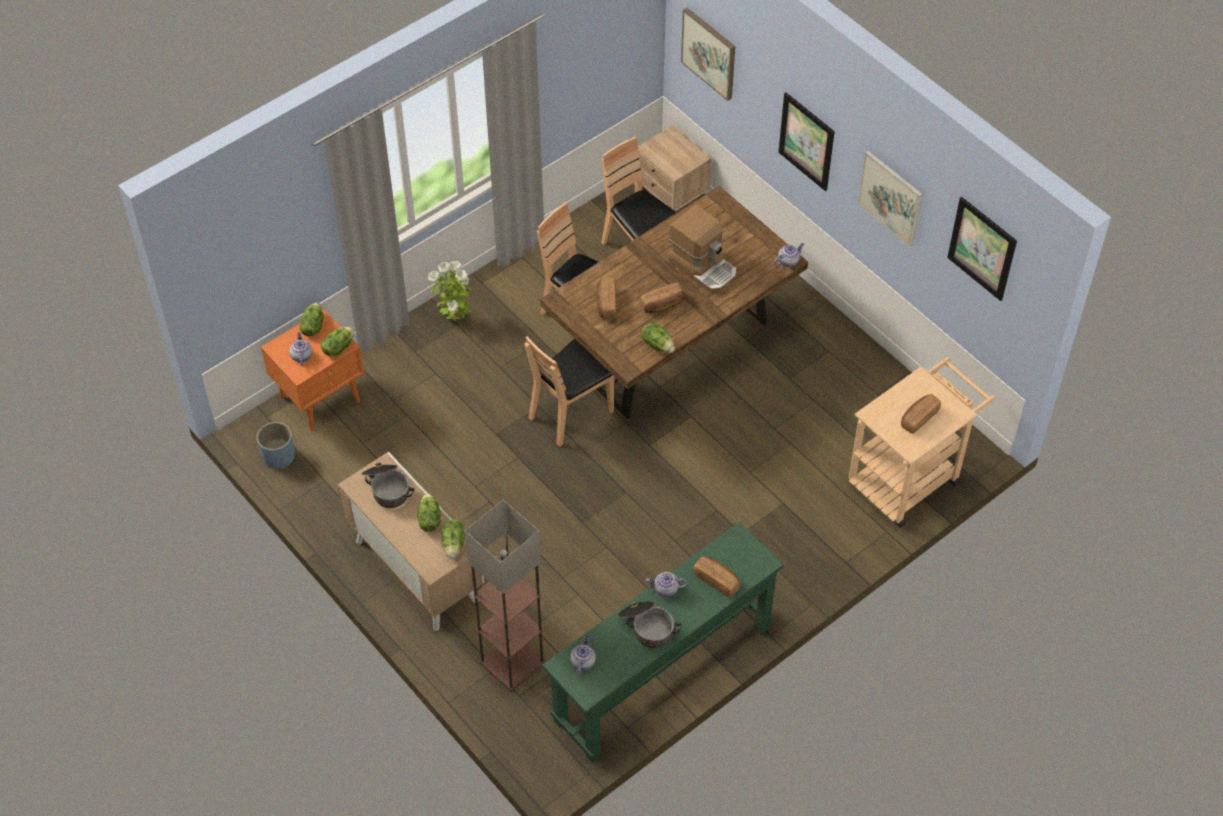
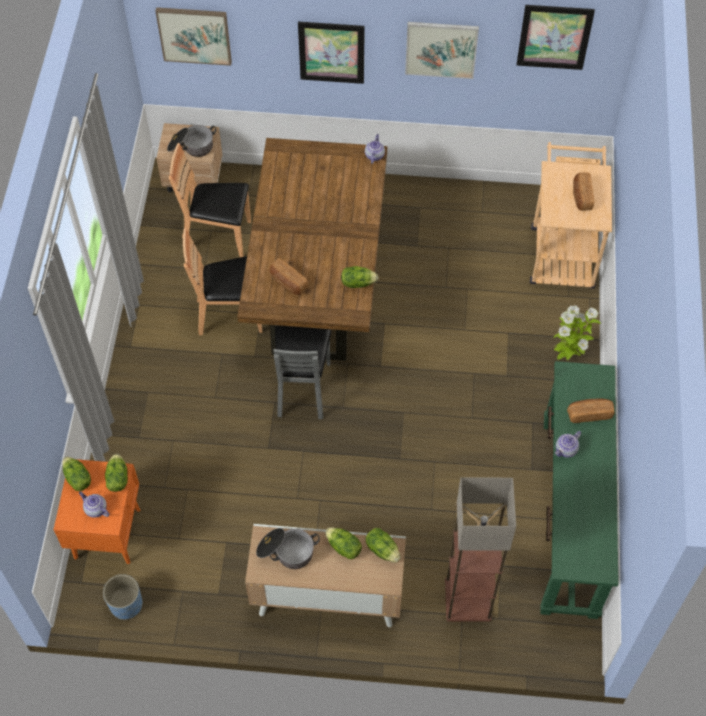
camera: 45 degrees left, 5 degrees up
potted plant [428,261,471,321] -> potted plant moved to [554,306,601,360]
brown chair [524,336,614,446] -> grey chair [274,326,331,419]
teapot [570,636,596,676] -> none
cooking pot [618,601,682,648] -> cooking pot moved to [167,125,216,157]
bread [640,283,685,314] -> none
coffee machine [668,205,737,293] -> none

